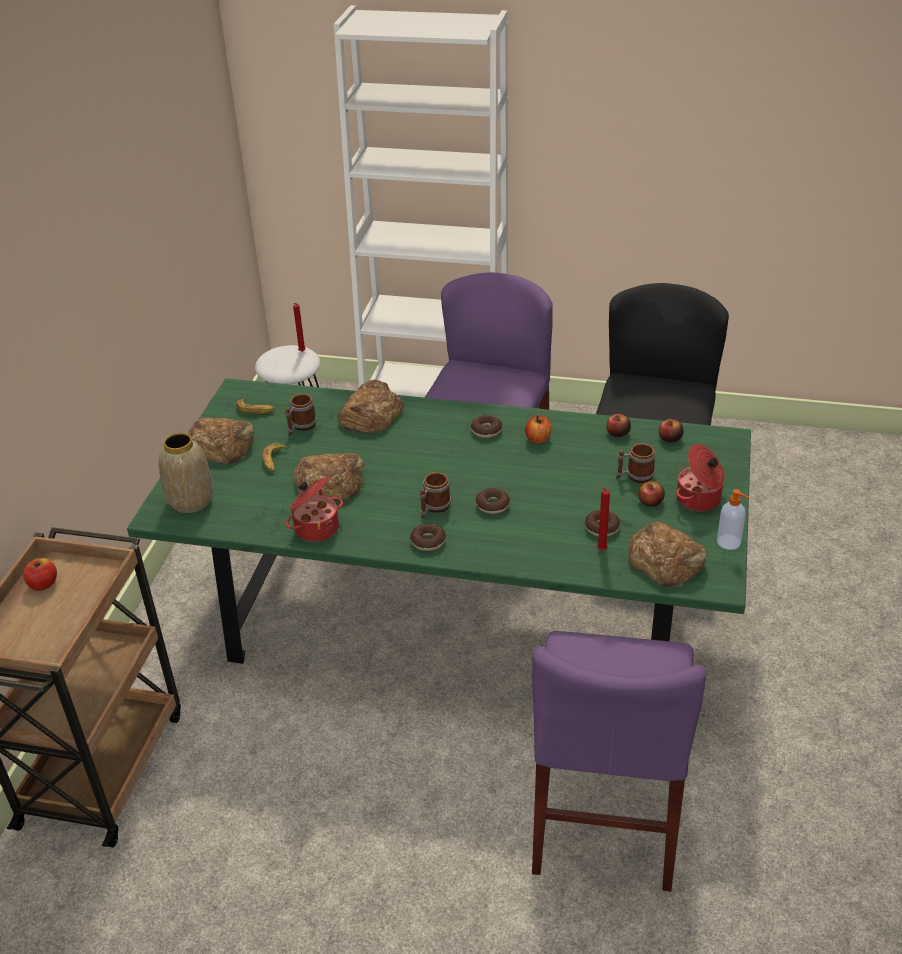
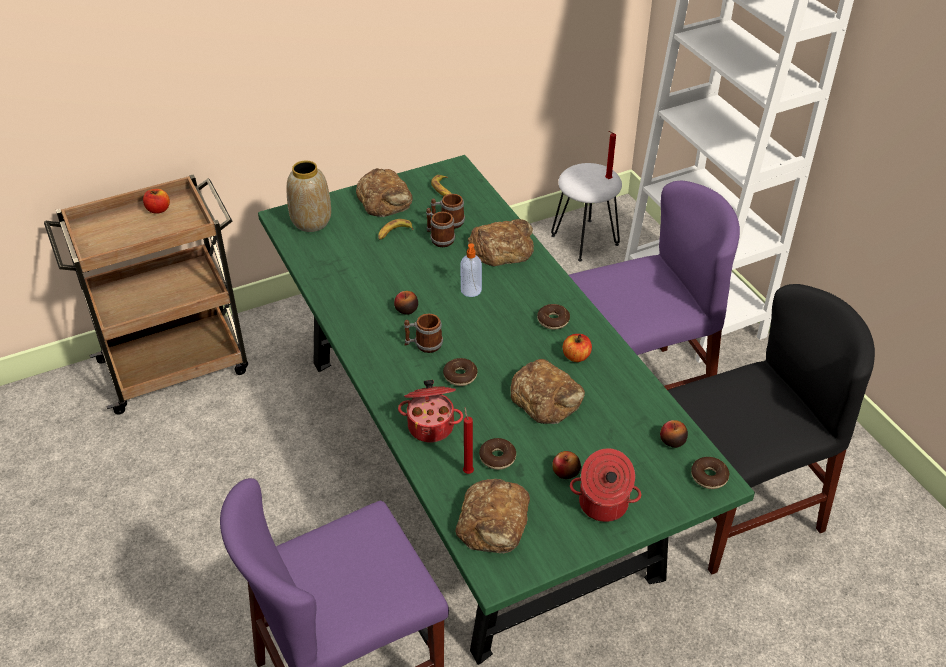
camera: 50 degrees right, 5 degrees up
cooking pot [285,476,343,542] -> cooking pot moved to [398,380,463,443]
bread [294,453,365,500] -> bread moved to [510,359,585,424]
donut [410,523,446,551] -> donut moved to [691,457,729,489]
apple [606,414,631,437] -> apple moved to [394,291,418,315]
mug [616,443,656,483] -> mug moved to [426,208,455,247]
soap dispenser [717,489,749,550] -> soap dispenser moved to [461,244,482,297]

